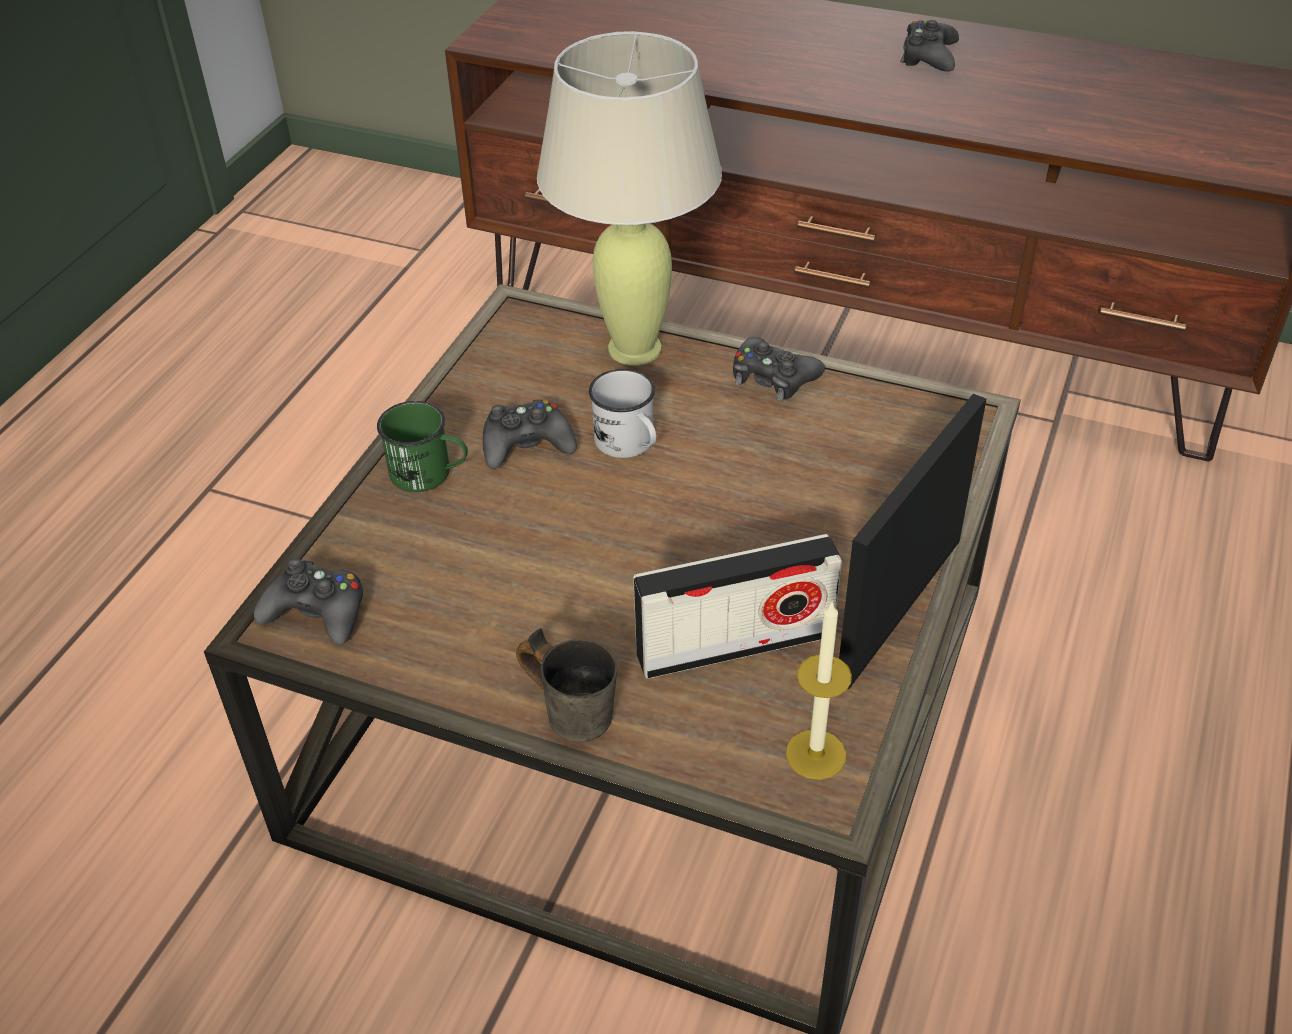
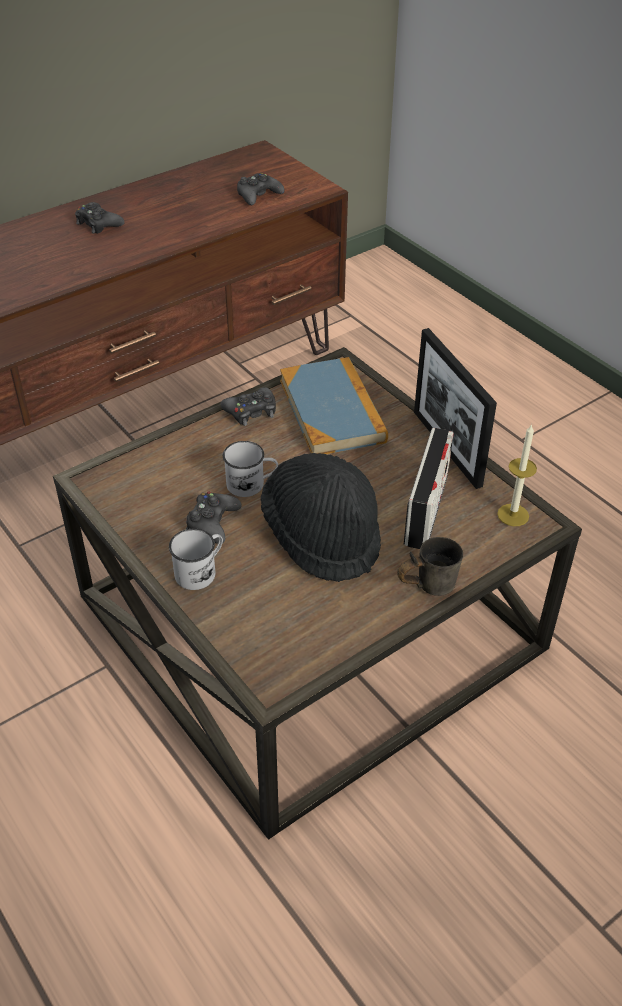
camera: 60 degrees left, 0 degrees up
black game controller [254,558,363,645] -> black game controller moved to [237,173,285,205]
green mug [377,401,468,492] -> white mug [169,529,223,590]
beige table lamp [537,31,722,365] -> none
none -> black hat [261,453,381,582]
none -> book [280,357,388,454]

